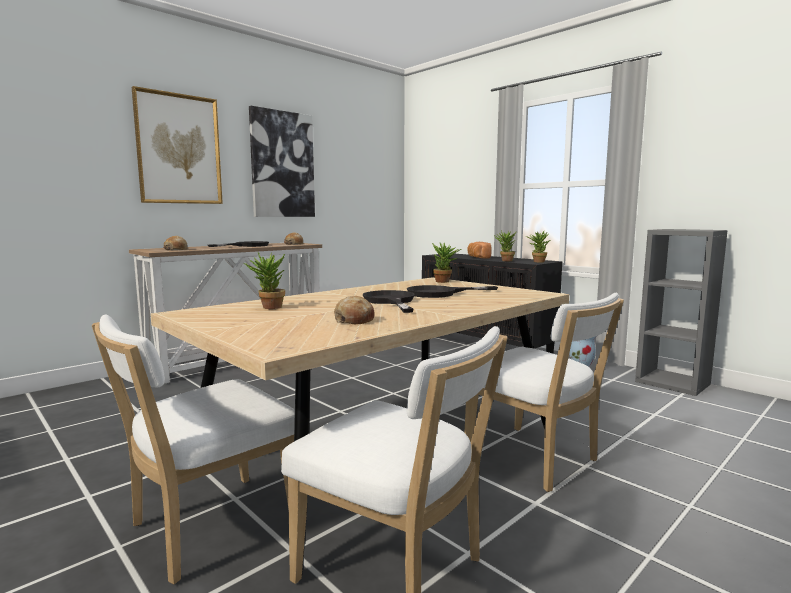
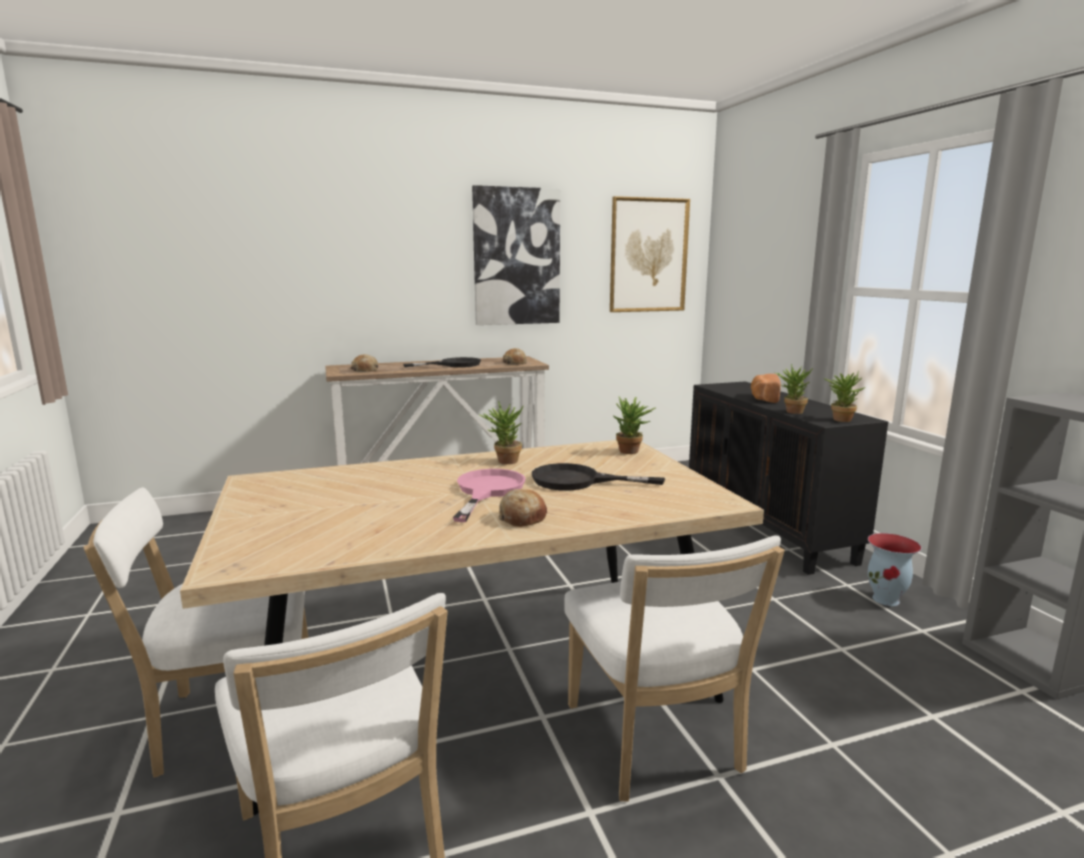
camera: 25 degrees right, 5 degrees up
picture [132,86,223,204] -> picture moved to [610,196,690,312]
potted plant [244,252,286,309] -> potted plant moved to [479,401,524,464]
bread [334,296,375,324] -> bread moved to [498,489,547,527]
black frying pan [363,290,415,313] -> pink frying pan [453,469,526,522]

